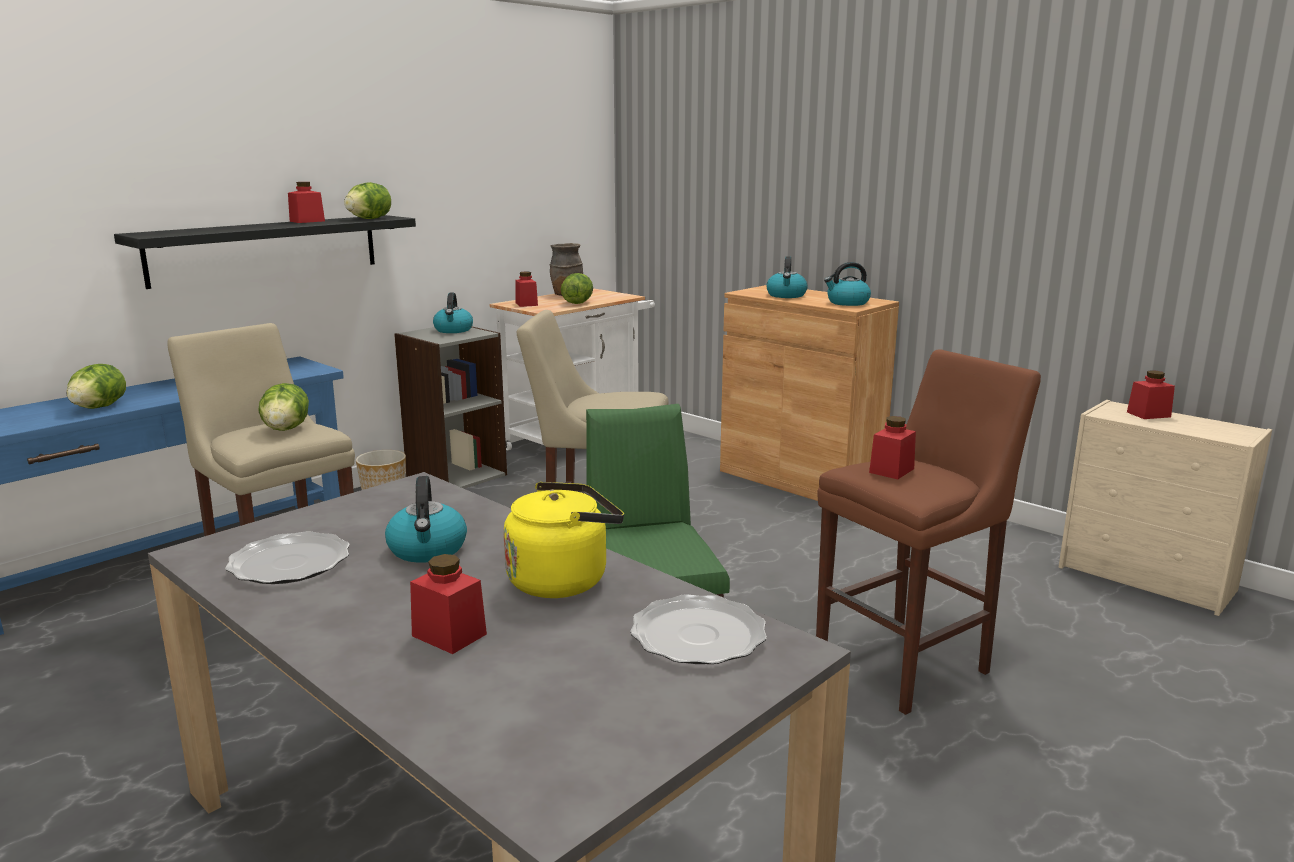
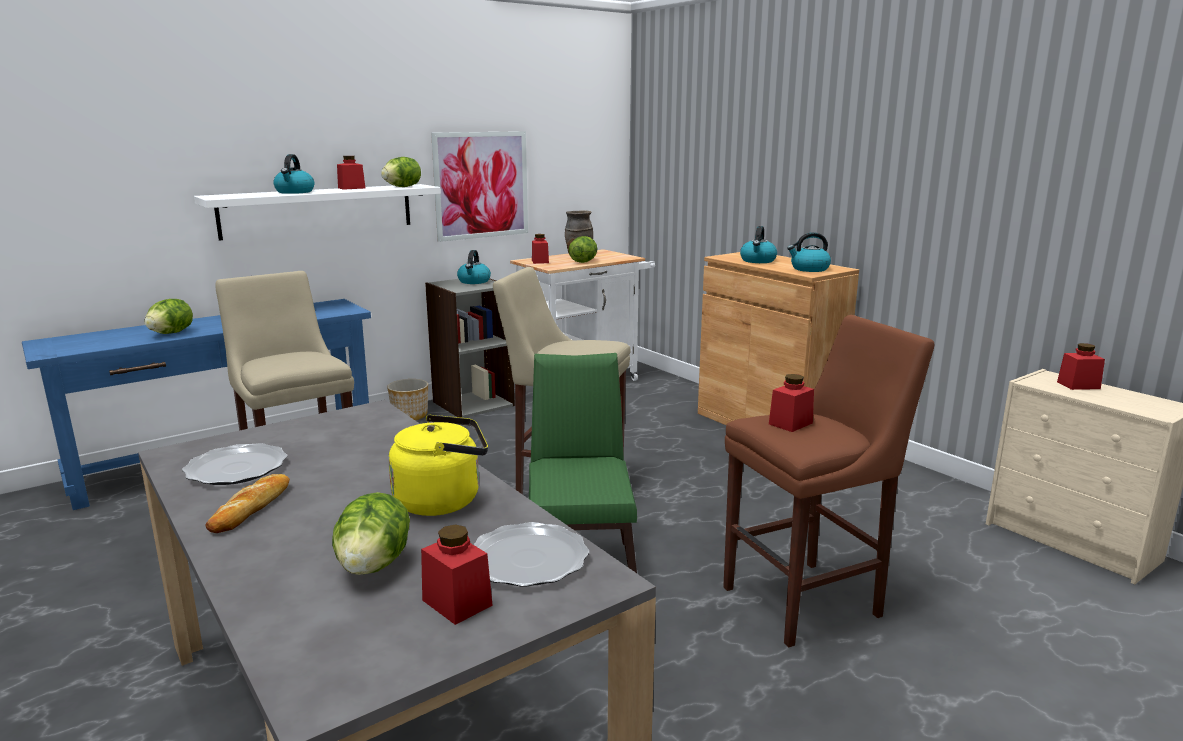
camera: 10 degrees right, 0 degrees up
black shelf [114,215,416,289] -> white shelf [194,184,441,241]
lettuce [258,383,309,431] -> lettuce moved to [332,492,410,575]
kettle [385,476,467,563] -> kettle moved to [273,154,314,194]
red jar [410,554,487,654] -> red jar moved to [421,525,493,625]
none -> bread [205,474,290,533]
none -> picture [431,131,528,242]

